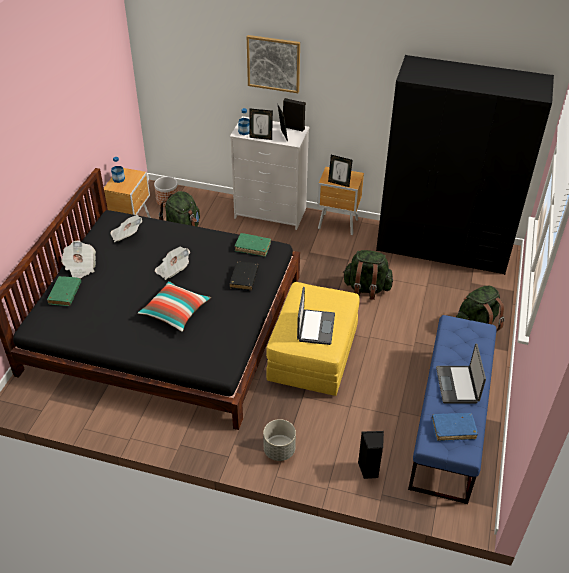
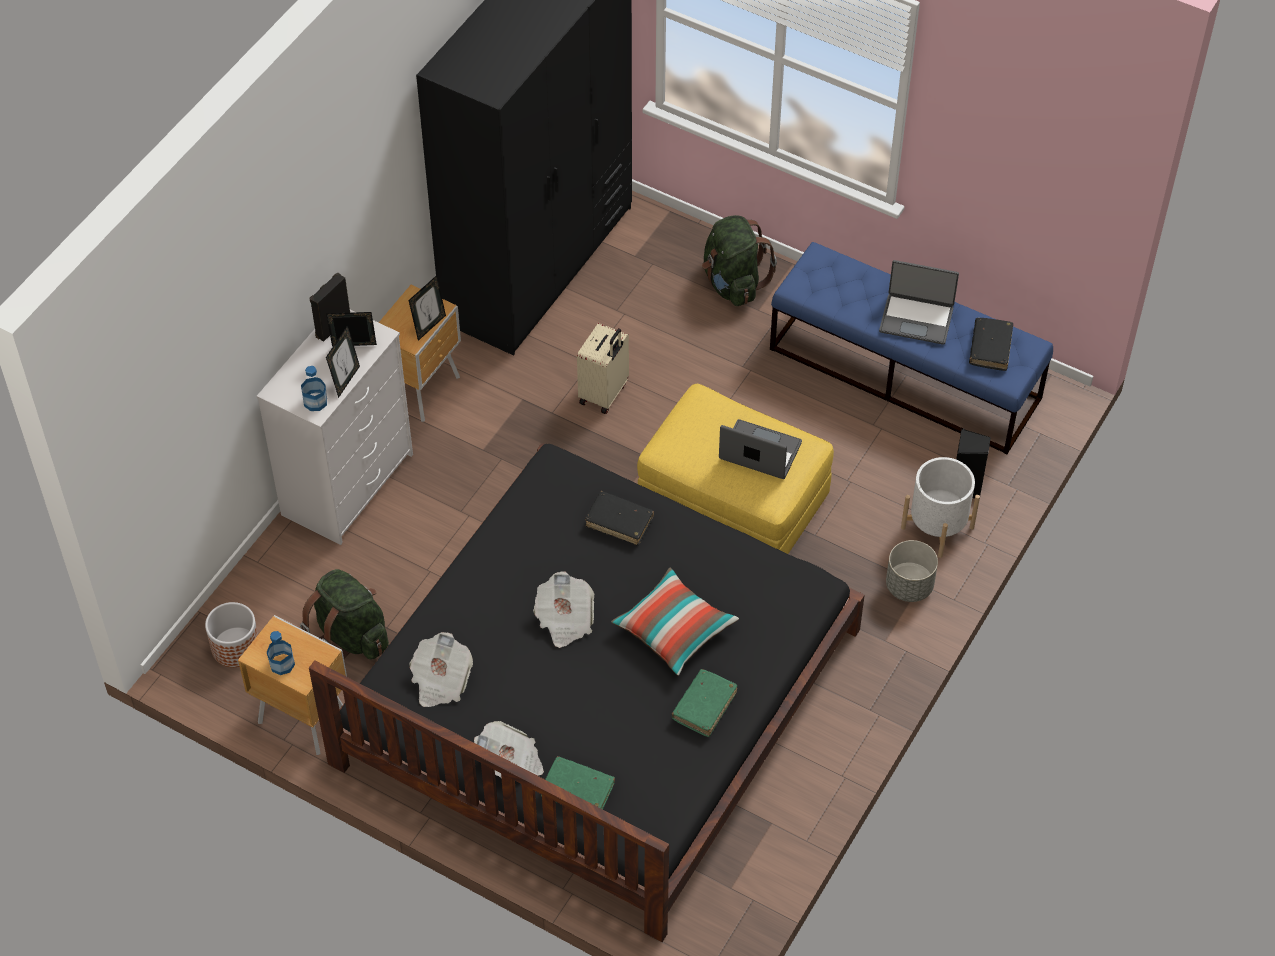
camera: 75 degrees left, 10 degrees up
green book [235,233,271,257] -> green book moved to [672,669,738,737]
picture [247,35,300,93] -> none
green backpack [343,250,393,300] -> beige suitcase [577,323,629,414]
blue book [432,413,478,441] -> black book [969,318,1013,371]
none -> white planter [901,457,980,558]

